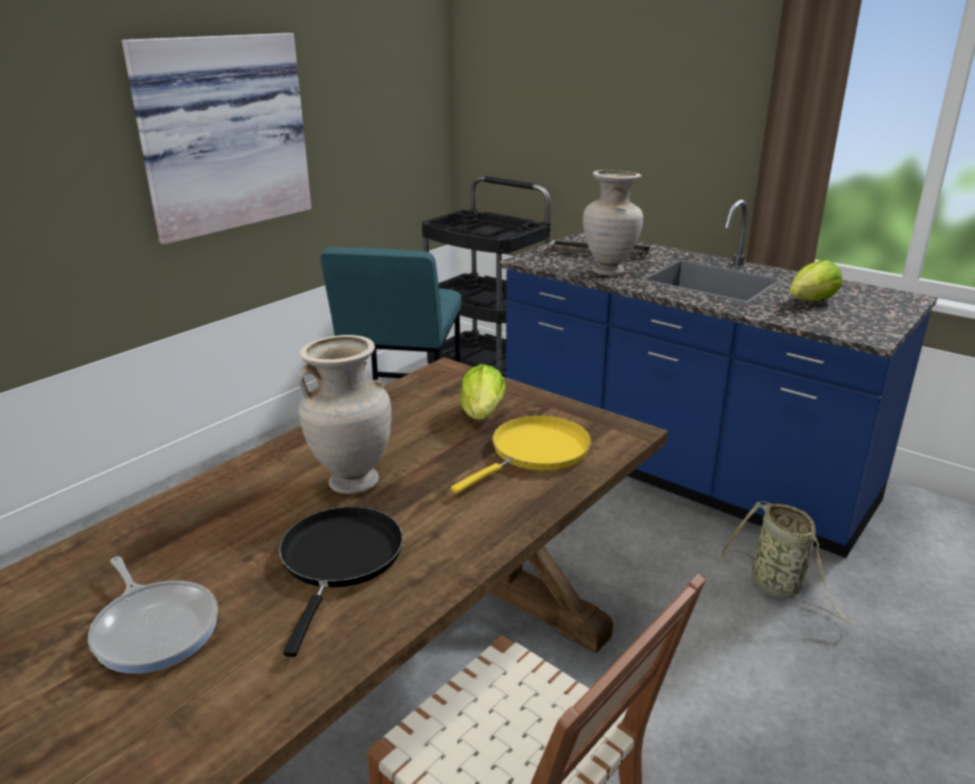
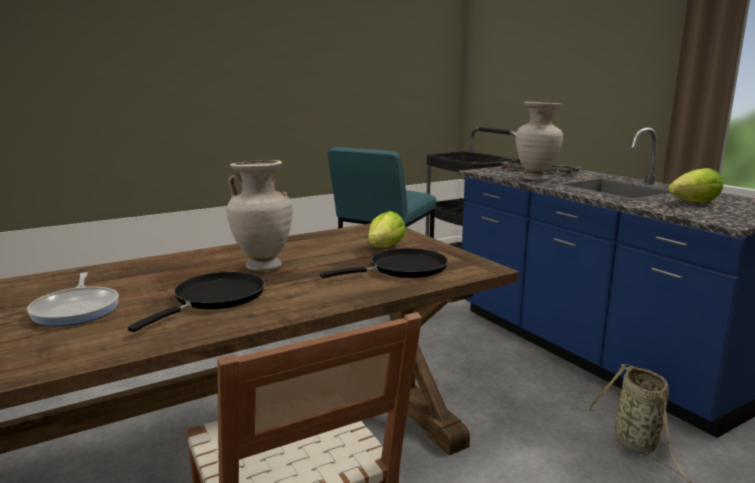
camera: 20 degrees right, 10 degrees down
picture [122,33,312,244] -> none
yellow frying pan [451,415,592,494] -> black frying pan [320,248,448,278]

